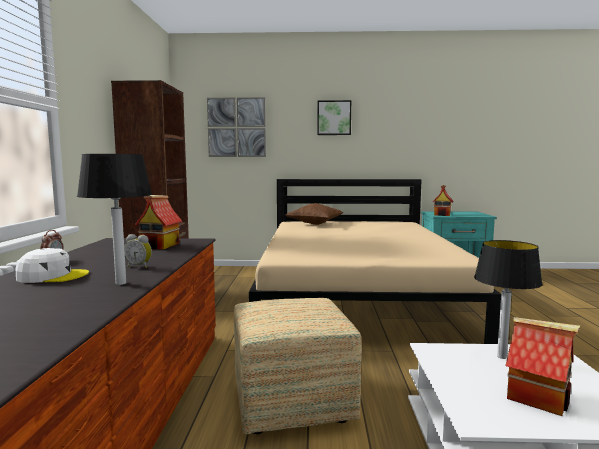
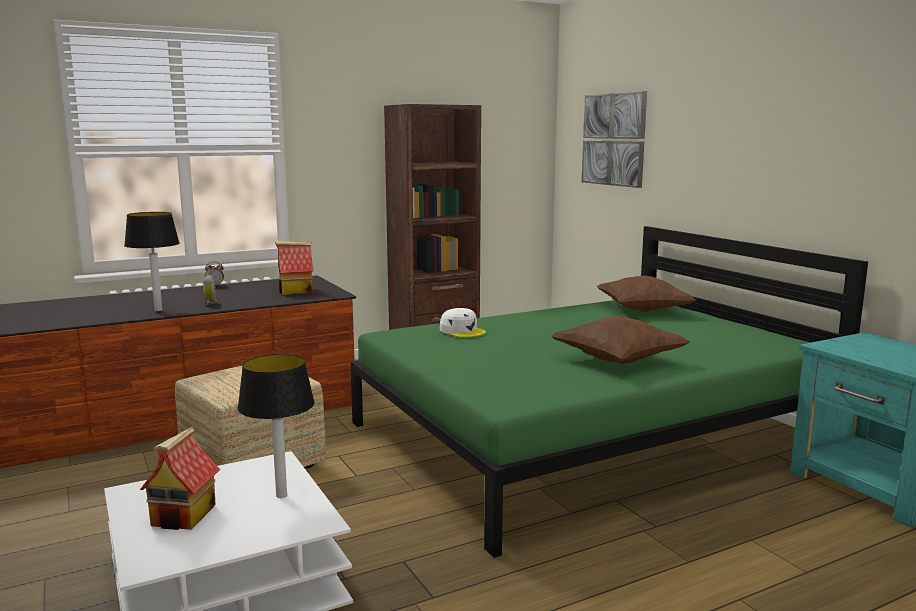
camera: 60 degrees right, 5 degrees up
white cap [16,248,89,283] -> white cap moved to [440,308,486,337]
beige bed [249,179,501,344] -> green bed [350,226,868,558]
picture [317,100,351,135] -> none
toy house [433,185,453,216] -> none
none -> brown pillow [551,316,690,364]

